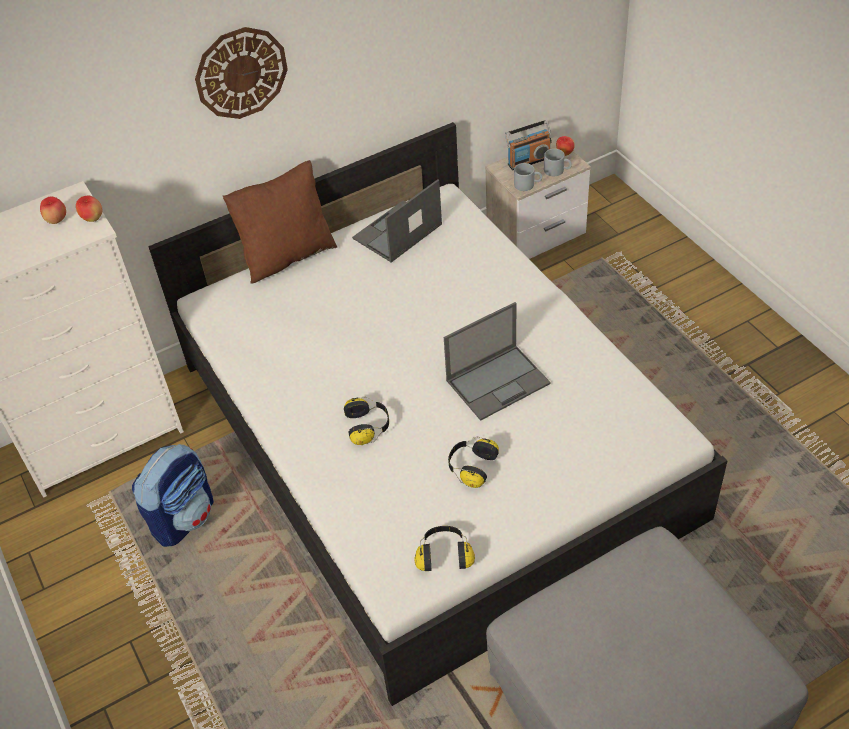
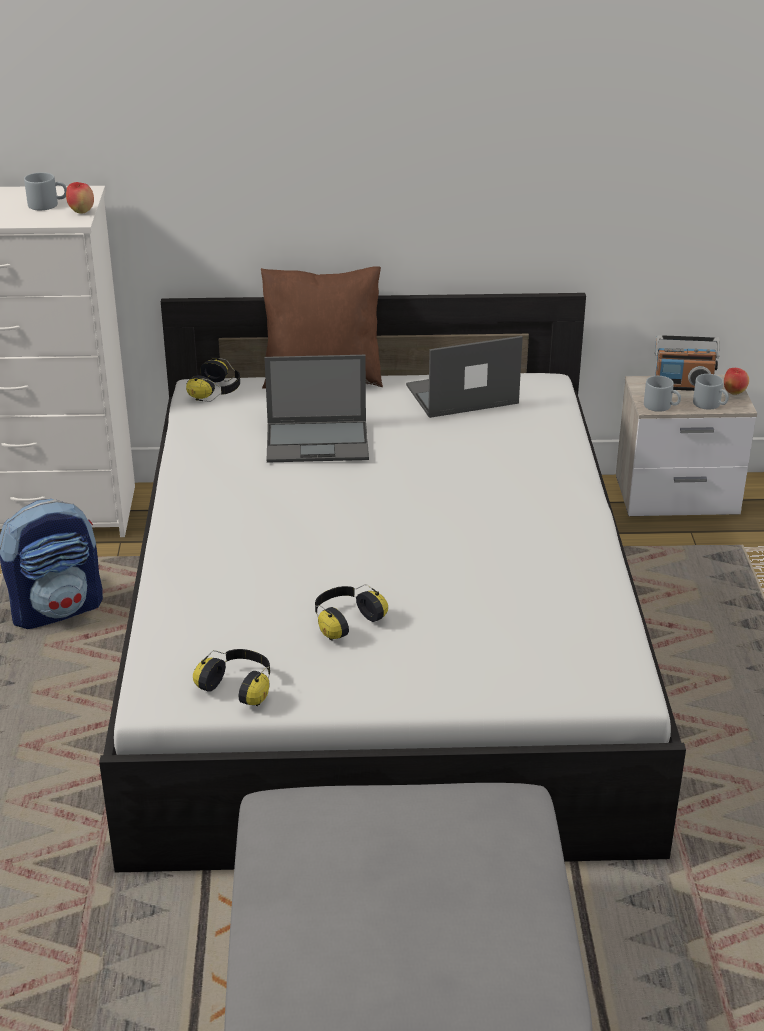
camera: 25 degrees right, 15 degrees down
apple [40,197,66,224] -> grey mug [24,172,67,210]
wall clock [195,27,288,119] -> none
headphones [344,396,389,445] -> headphones moved to [186,357,240,402]
laptop [444,302,551,421] -> laptop moved to [264,355,369,463]

